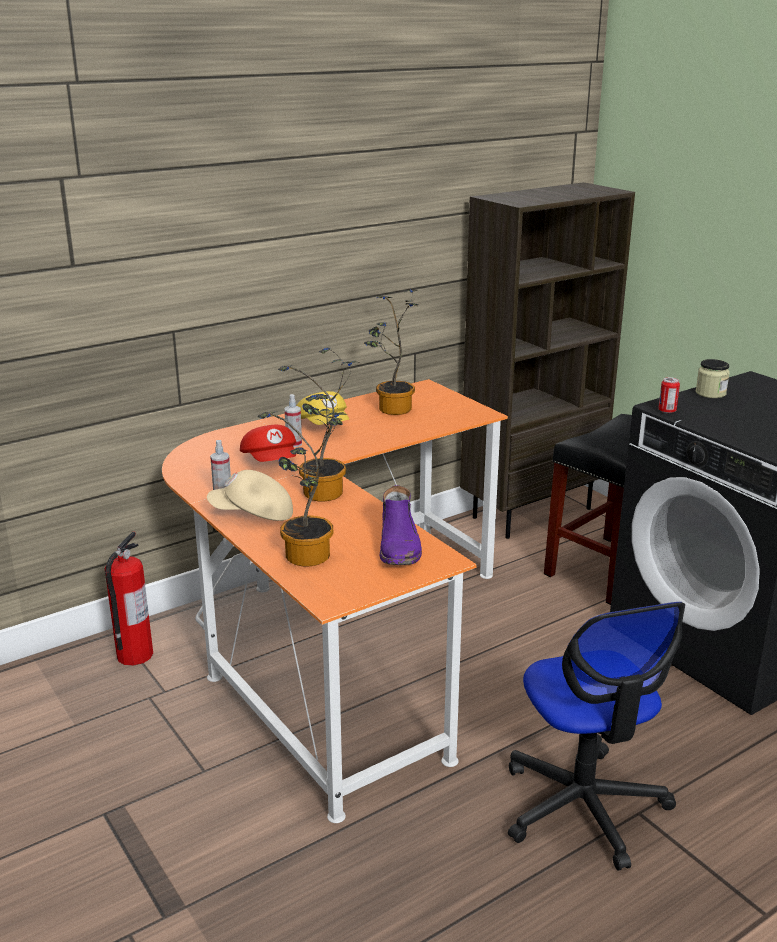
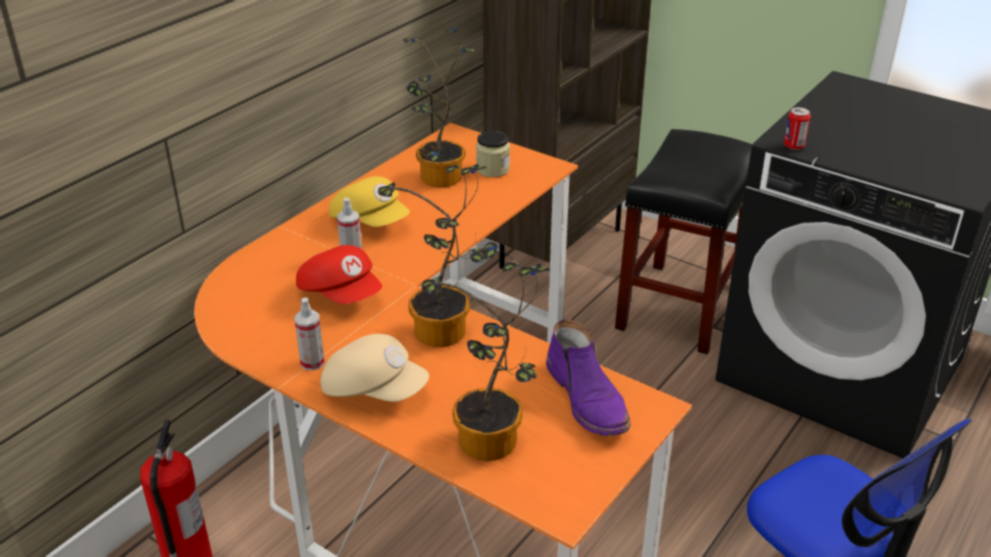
camera: 20 degrees left, 10 degrees up
beige cap [207,470,293,521] -> beige cap turned 135 degrees counterclockwise [321,334,429,402]
jar [696,359,730,398] -> jar moved to [476,131,510,177]

